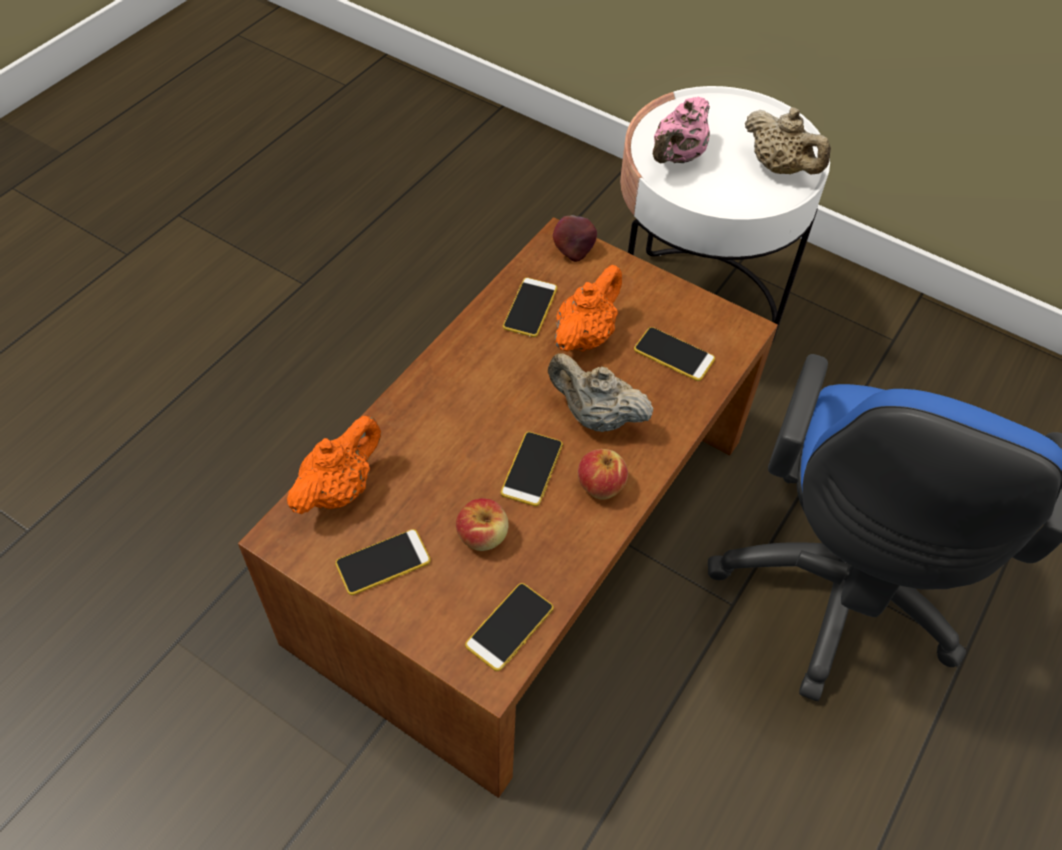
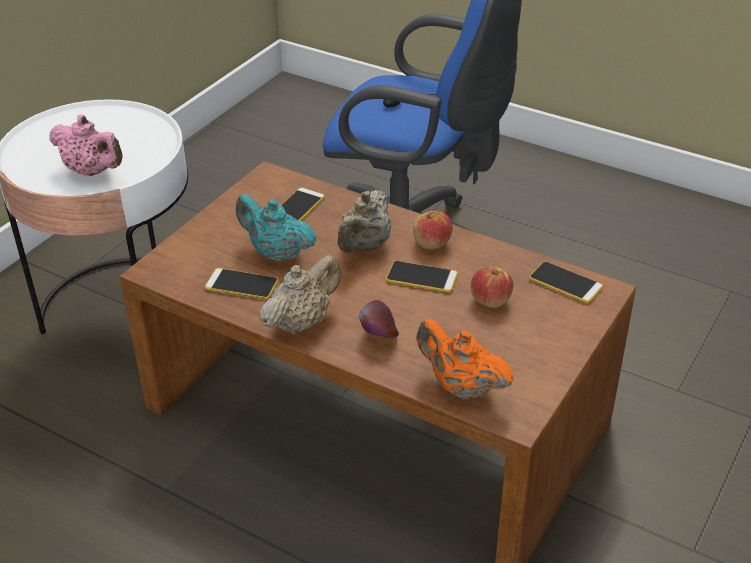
camera: 90 degrees left, 15 degrees down
phone [335,529,431,595] -> none
apple [553,215,597,262] -> apple moved to [359,300,399,338]
orange teapot [555,265,622,352] -> turquoise teapot [236,194,317,262]
beige teapot [745,108,831,174] -> beige teapot moved to [260,255,341,334]

